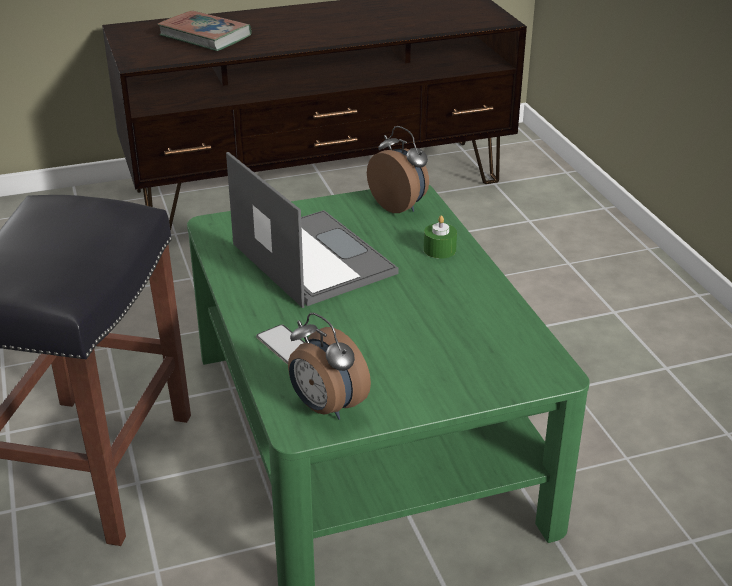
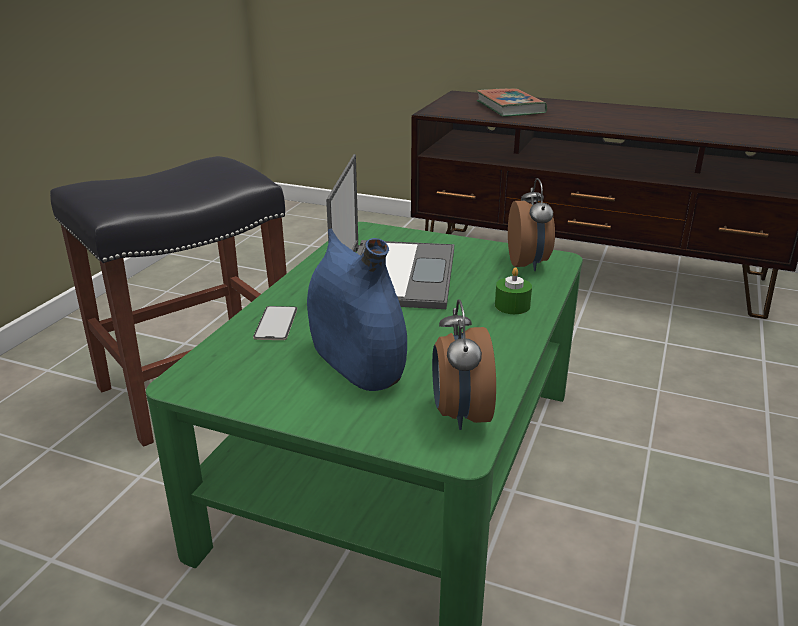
camera: 40 degrees right, 5 degrees down
alarm clock [288,313,371,420] -> alarm clock moved to [432,299,496,430]
none -> blue vase [307,229,407,391]

